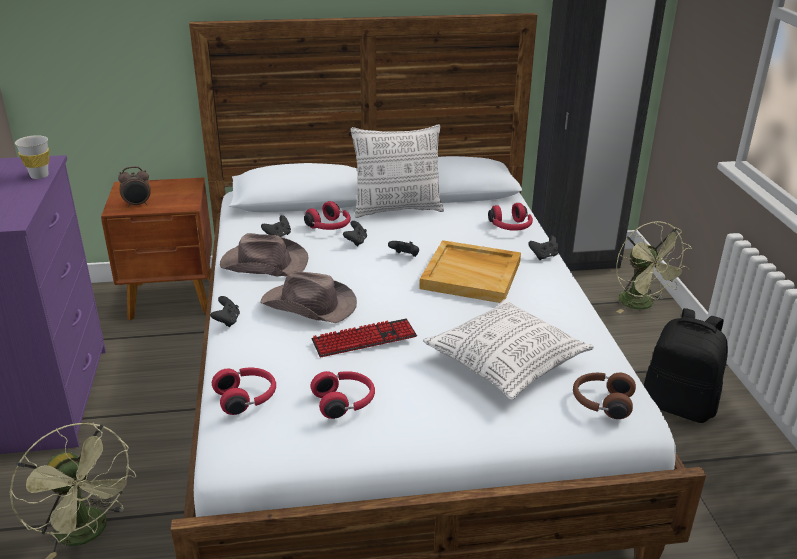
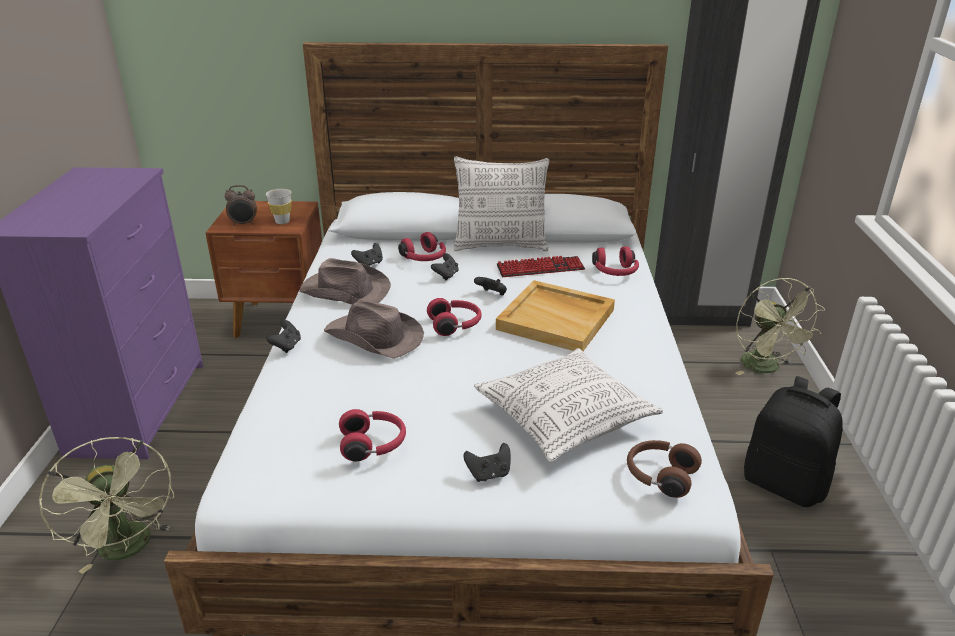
camera: 10 degrees right, 0 degrees up
white cup [15,135,49,179] -> white cup moved to [266,189,292,224]
red headphones [212,368,276,415] -> red headphones moved to [427,298,482,336]
keyboard [311,319,417,357] -> keyboard moved to [497,256,585,277]
black game controller [528,235,559,260] -> black game controller moved to [463,443,511,482]

